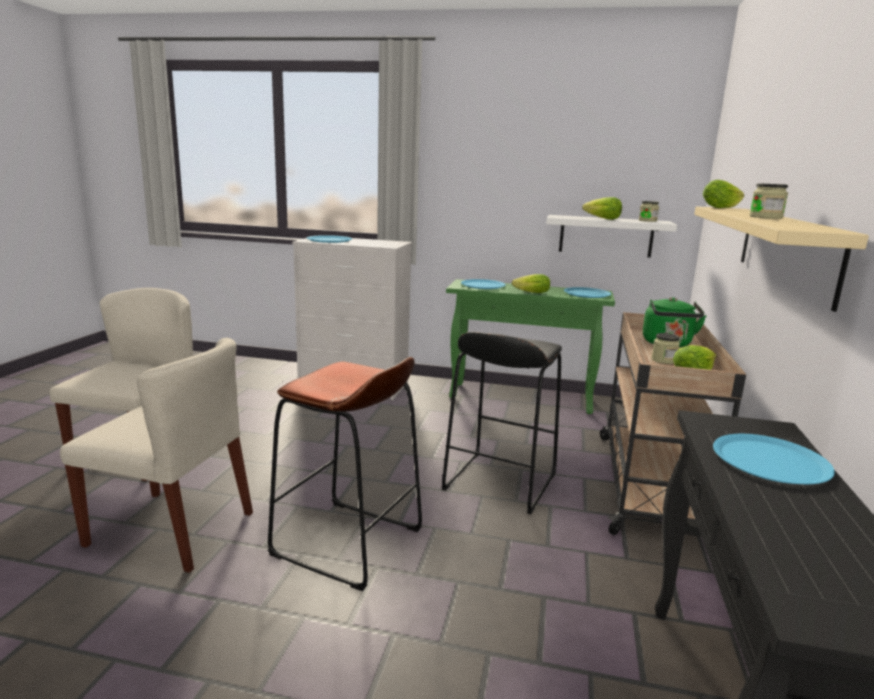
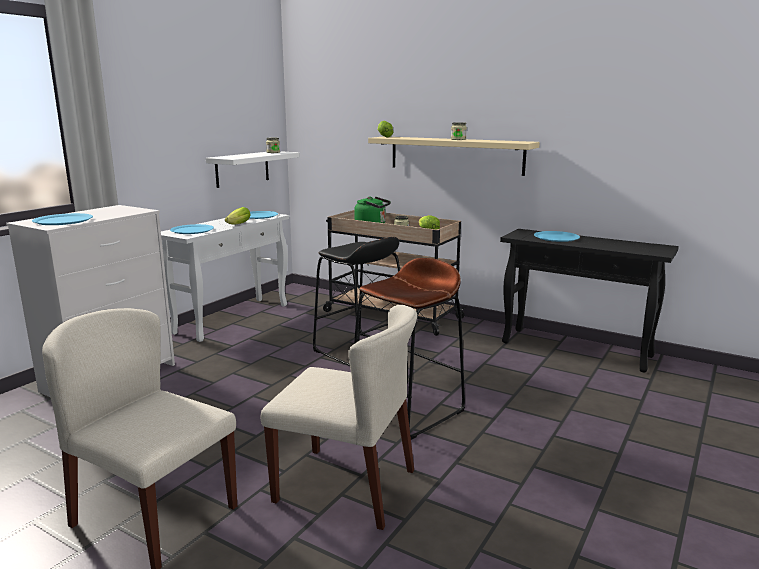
camera: 70 degrees left, 0 degrees up
beige chair [60,338,253,573] -> beige chair turned 75 degrees clockwise [261,305,417,530]
green console table [446,279,615,414] -> white console table [161,214,289,342]
lettuce [582,197,622,220] -> none

